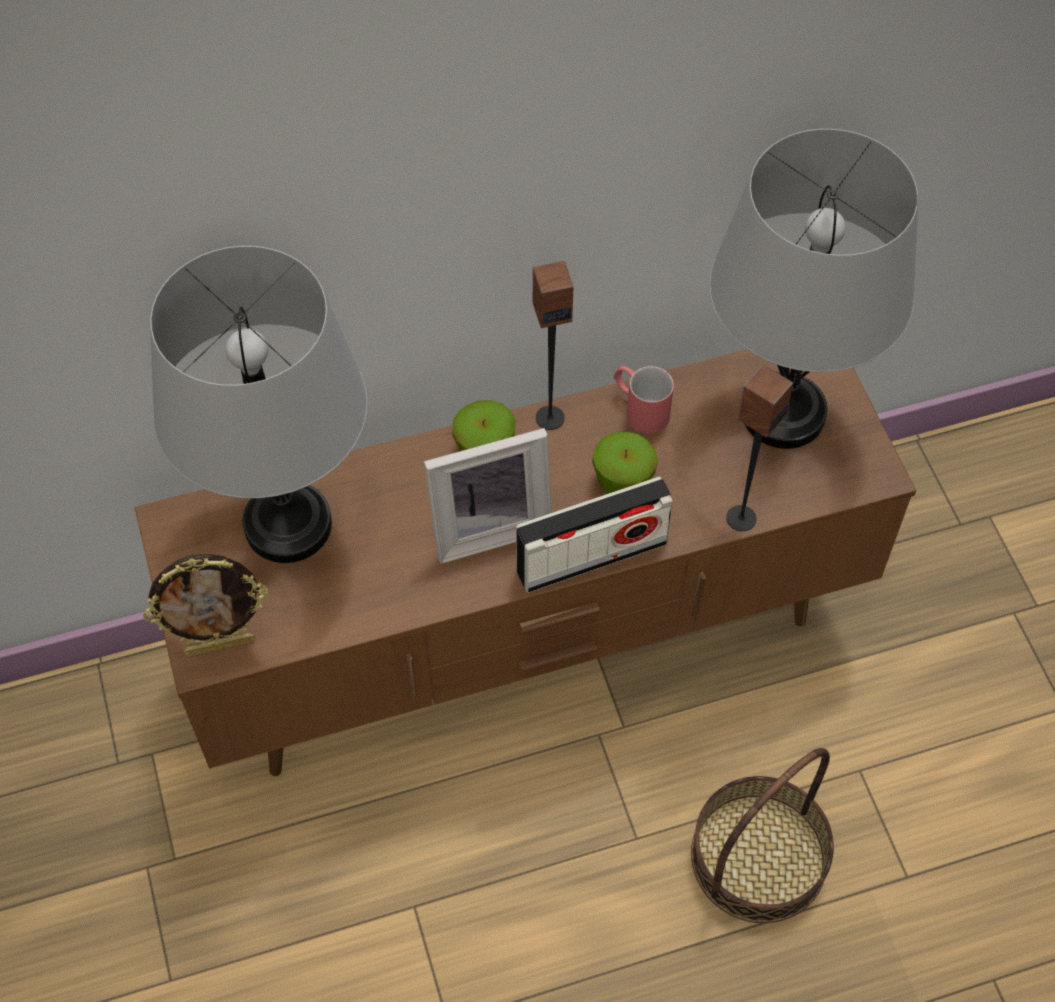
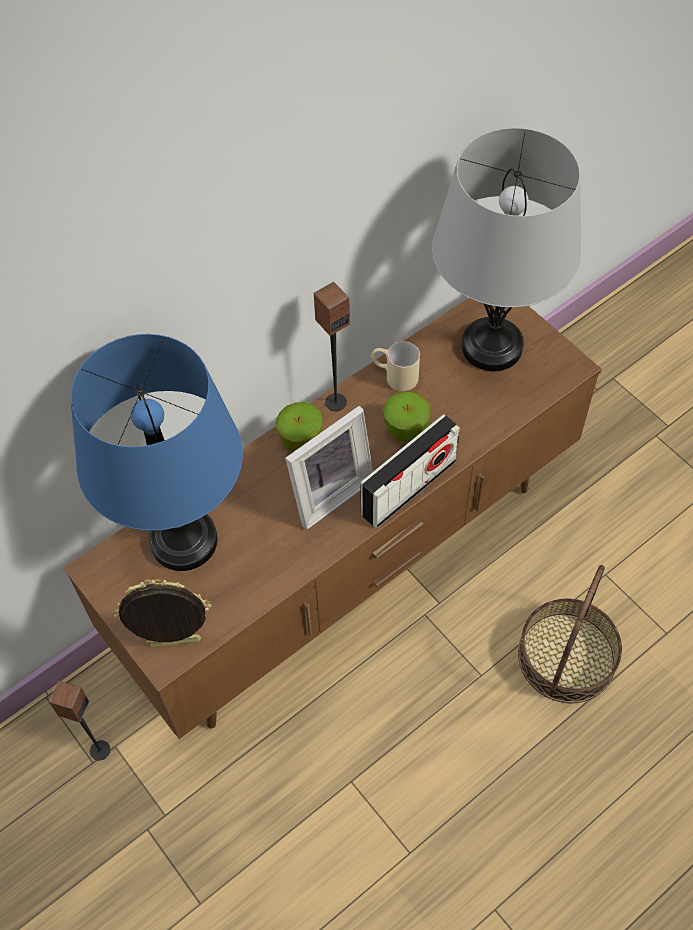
camera: 20 degrees left, 0 degrees up
picture frame [143,554,268,657] -> picture frame turned 150 degrees counterclockwise [113,579,211,647]
grey table lamp [150,246,368,563] -> blue table lamp [70,334,243,571]
red mug [613,366,674,434] -> beige mug [371,341,420,391]
speaker [726,365,793,531] -> speaker moved to [49,681,110,761]

